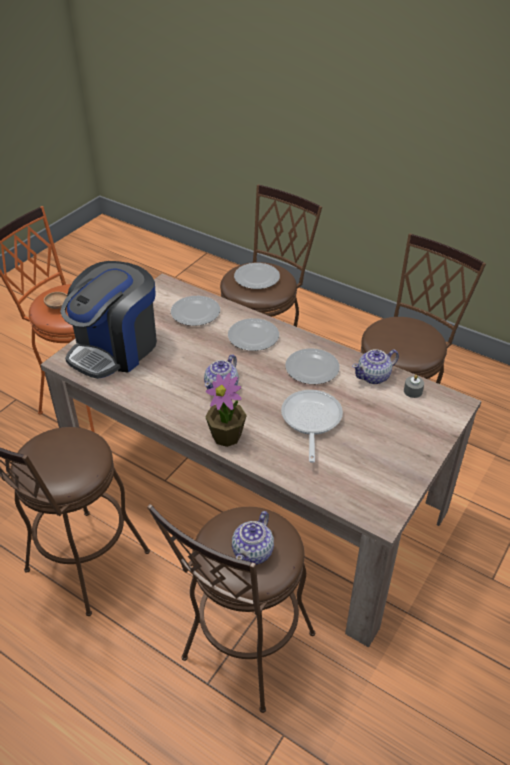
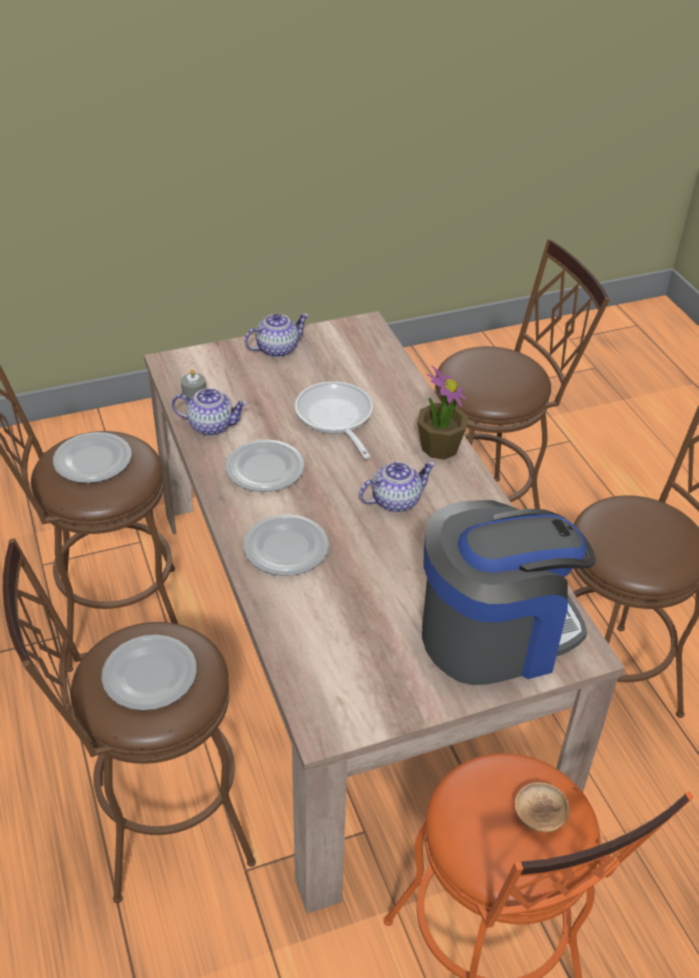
camera: 145 degrees left, 0 degrees up
plate [171,296,220,326] -> plate moved to [53,432,132,483]
teapot [232,511,274,565] -> teapot moved to [244,313,309,358]
frying pan [281,390,343,463] -> frying pan turned 120 degrees clockwise [295,382,373,459]

